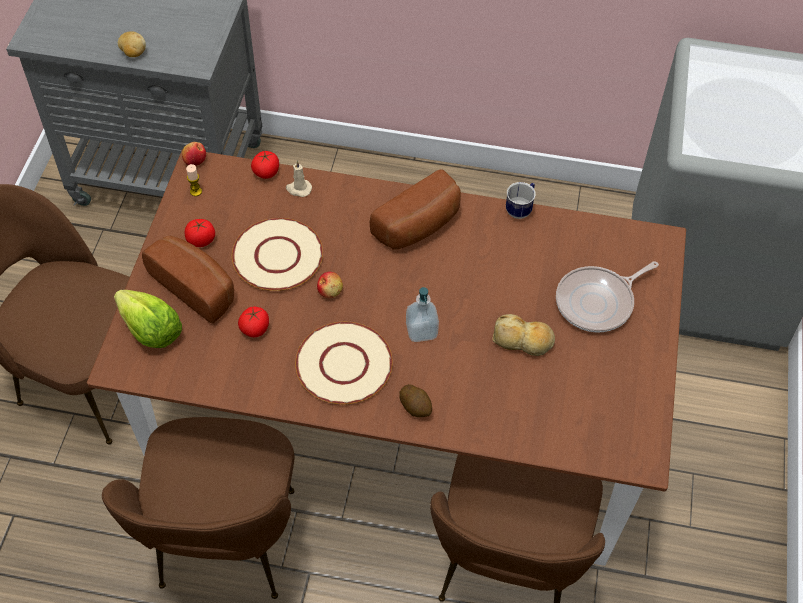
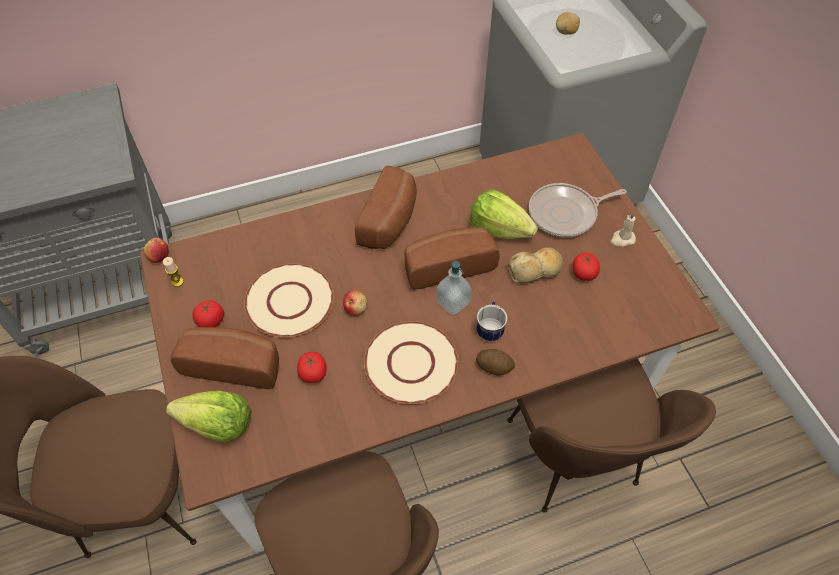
camera: 30 degrees left, 0 degrees up
potato [118,31,146,57] -> potato moved to [556,12,580,35]
tomato [251,151,279,179] -> tomato moved to [573,253,600,281]
beige candle [286,160,312,197] -> beige candle moved to [611,212,636,247]
mug [506,182,536,219] -> mug moved to [476,301,507,342]
frying pan [556,261,659,333] -> frying pan turned 45 degrees clockwise [529,183,627,237]
none -> bread [404,227,500,290]
none -> lettuce [470,190,538,239]

